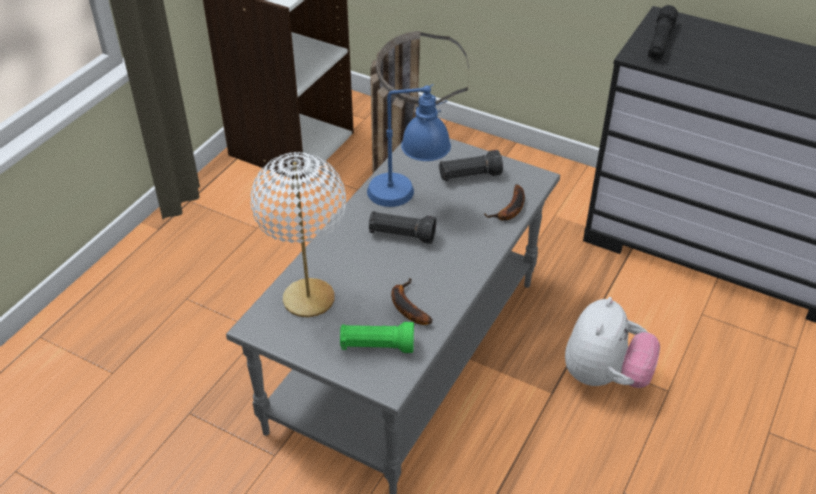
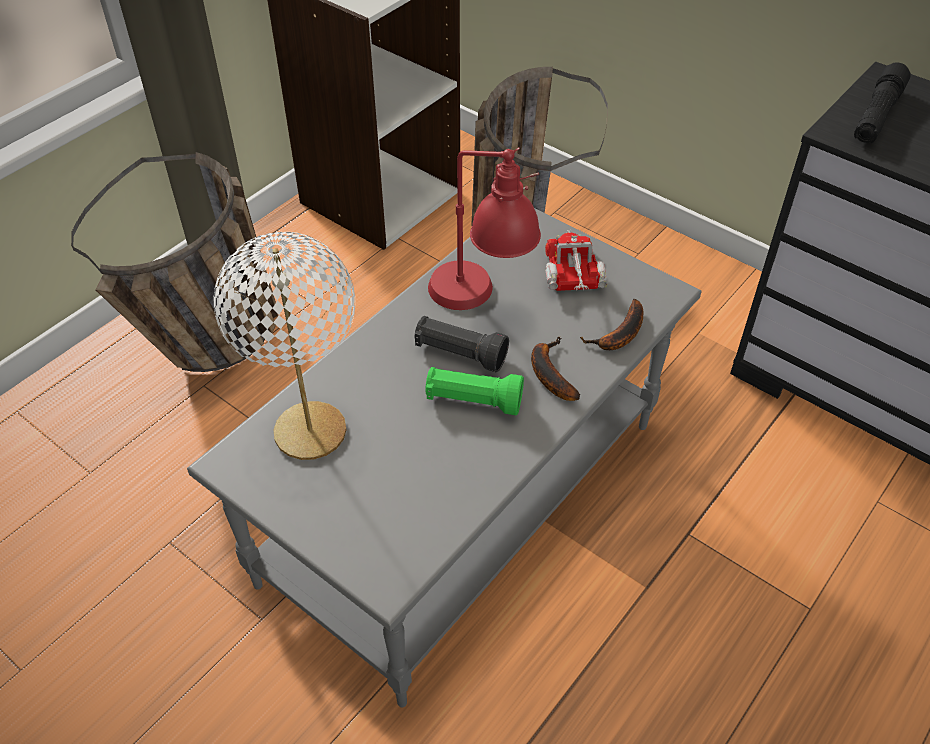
camera: 10 degrees right, 5 degrees up
green flashlight [340,322,414,353] -> green flashlight moved to [425,367,524,415]
blue table lamp [367,84,451,207] -> red table lamp [428,147,541,310]
banana [391,278,433,325] -> banana moved to [531,337,580,401]
black flashlight [439,150,503,181] -> toy truck [545,230,608,291]
plush toy [565,297,660,388] -> none
none -> basket [71,152,278,372]

